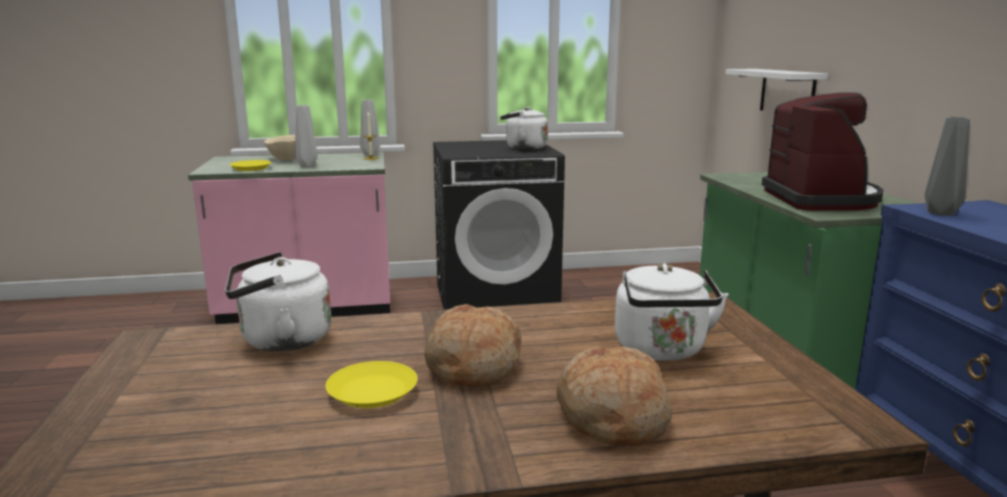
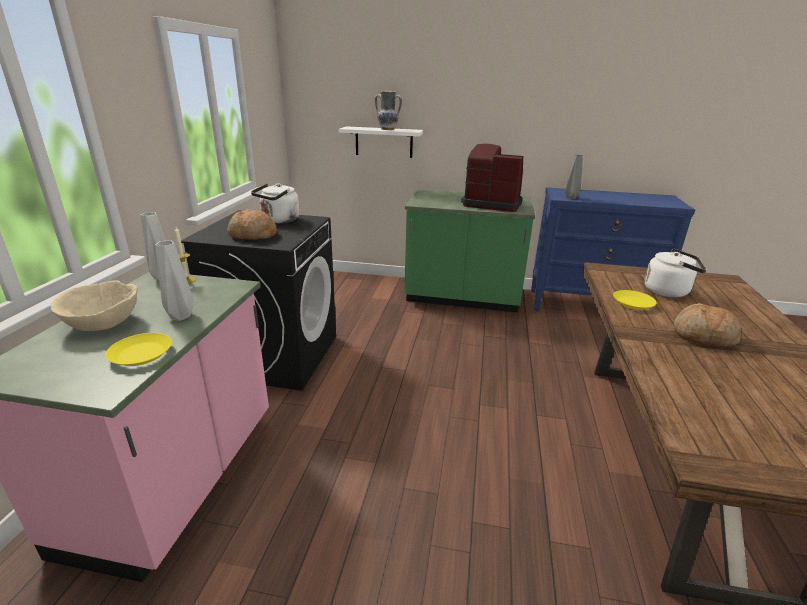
camera: 70 degrees left, 10 degrees up
white kettle [225,252,331,351] -> none
yellow plate [326,361,418,408] -> yellow plate moved to [613,290,657,310]
bread [557,346,672,446] -> bread moved to [227,209,277,240]
none -> vase [375,91,402,130]

